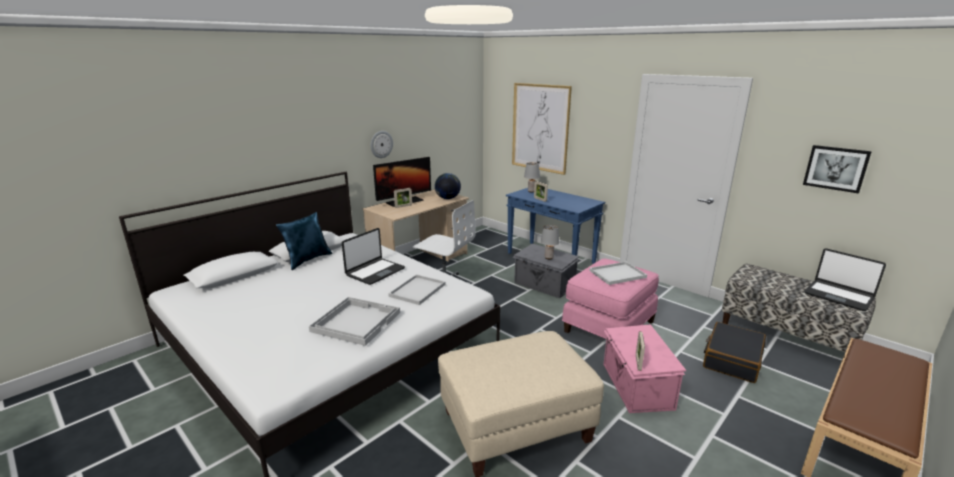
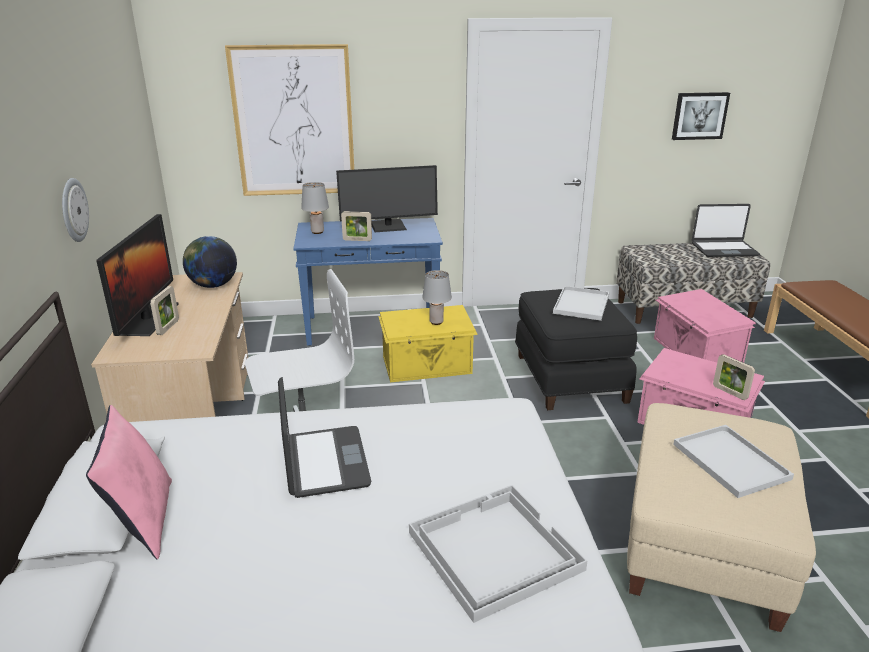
camera: 50 degrees left, 5 degrees up
blue pillow [276,212,333,270] -> pink pillow [86,405,172,559]
white tray [388,275,445,305] -> white tray moved to [673,425,794,498]
grey storage box [512,244,580,298] -> yellow storage box [378,305,478,382]
pink ottoman [562,259,659,339] -> black ottoman [515,288,637,410]
black suitcase [703,322,766,383] -> pink storage box [654,289,756,363]
none -> monitor [336,165,438,232]

